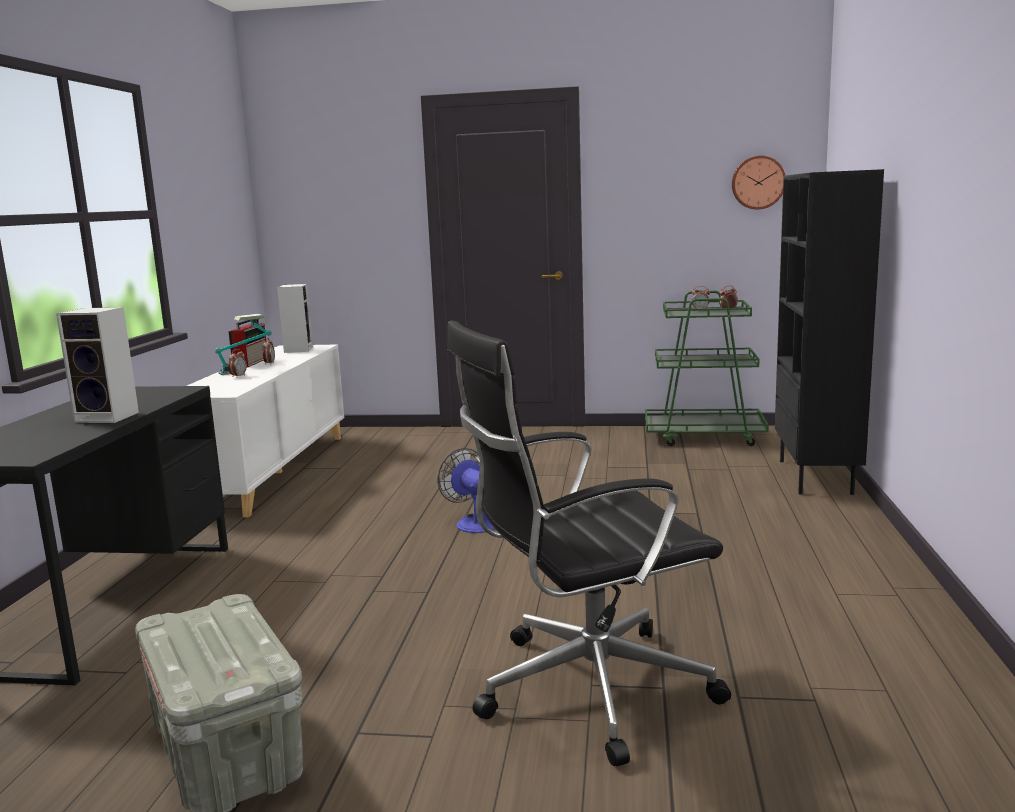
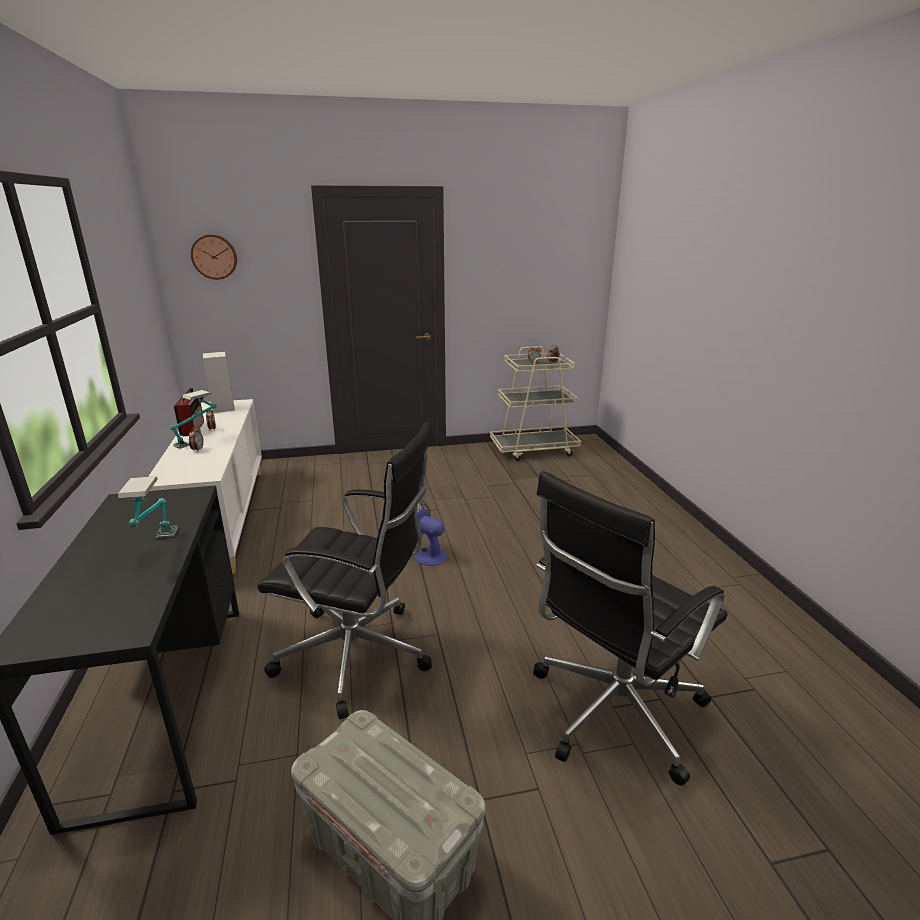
camera: 20 degrees left, 10 degrees up
speaker [56,307,139,423] -> table lamp [118,476,178,538]
green cart [645,291,768,446] -> beige cart [490,346,581,461]
wall clock [732,156,786,210] -> wall clock moved to [191,234,237,280]
black bookcase [775,169,884,495] -> none
none -> black office chair [257,422,433,719]

